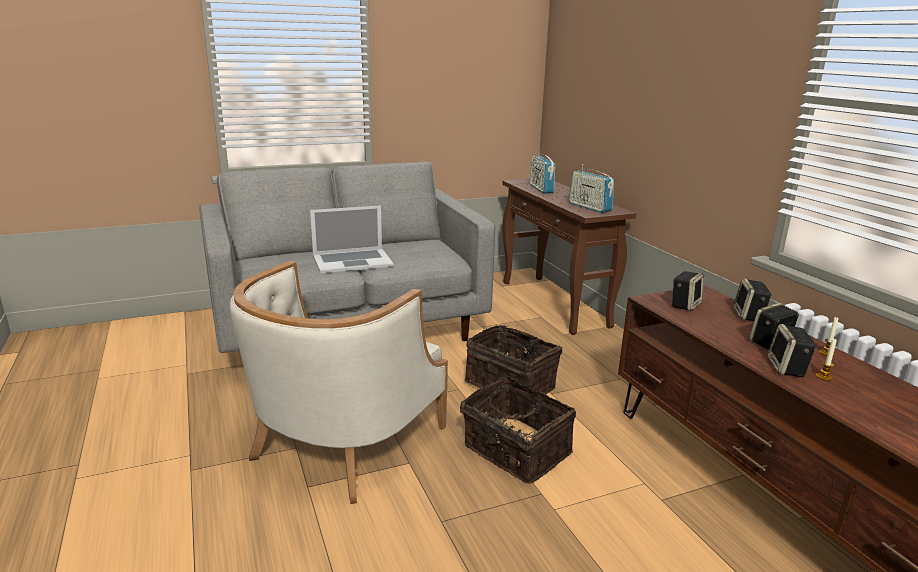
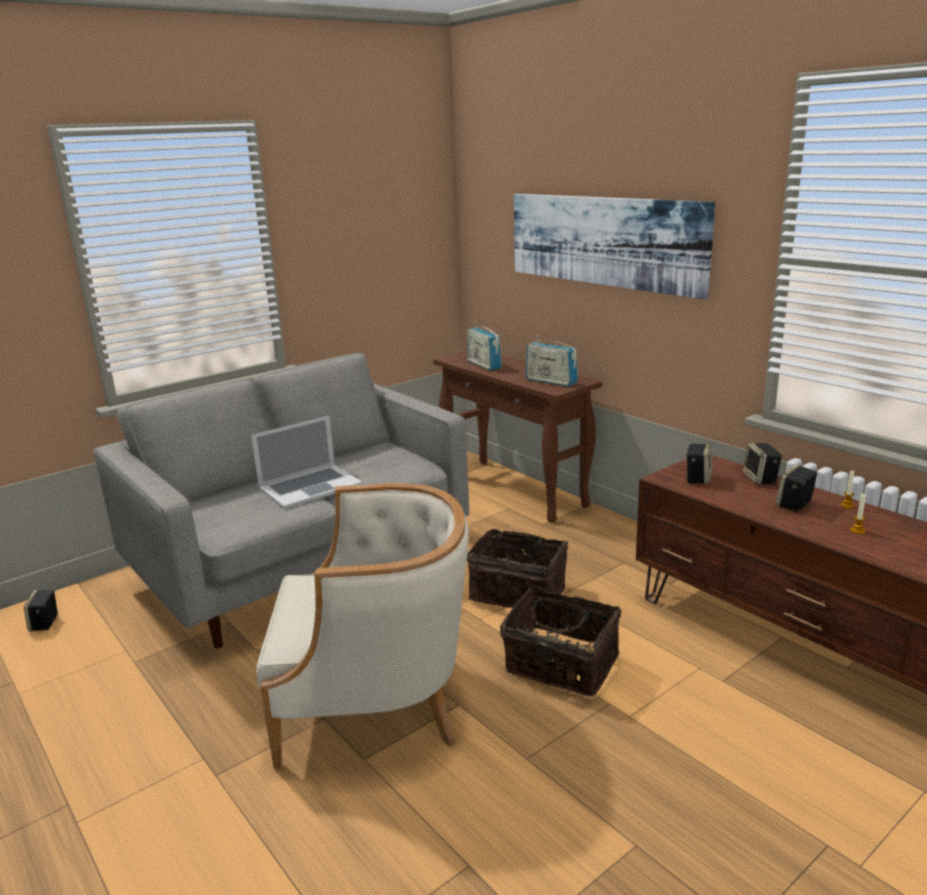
camera: 15 degrees left, 0 degrees up
beige armchair [230,260,448,504] -> beige armchair turned 105 degrees counterclockwise [256,483,469,769]
speaker [768,324,816,377] -> speaker moved to [24,590,58,631]
none -> picture [514,194,715,300]

